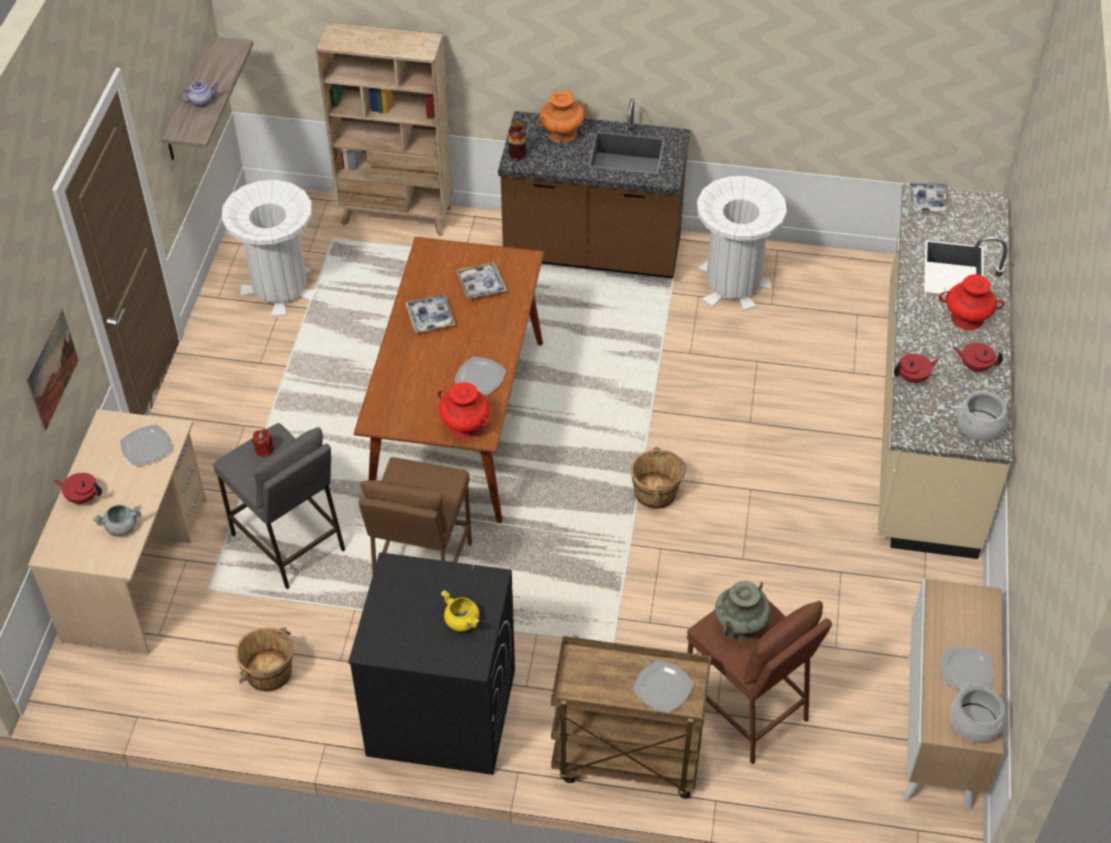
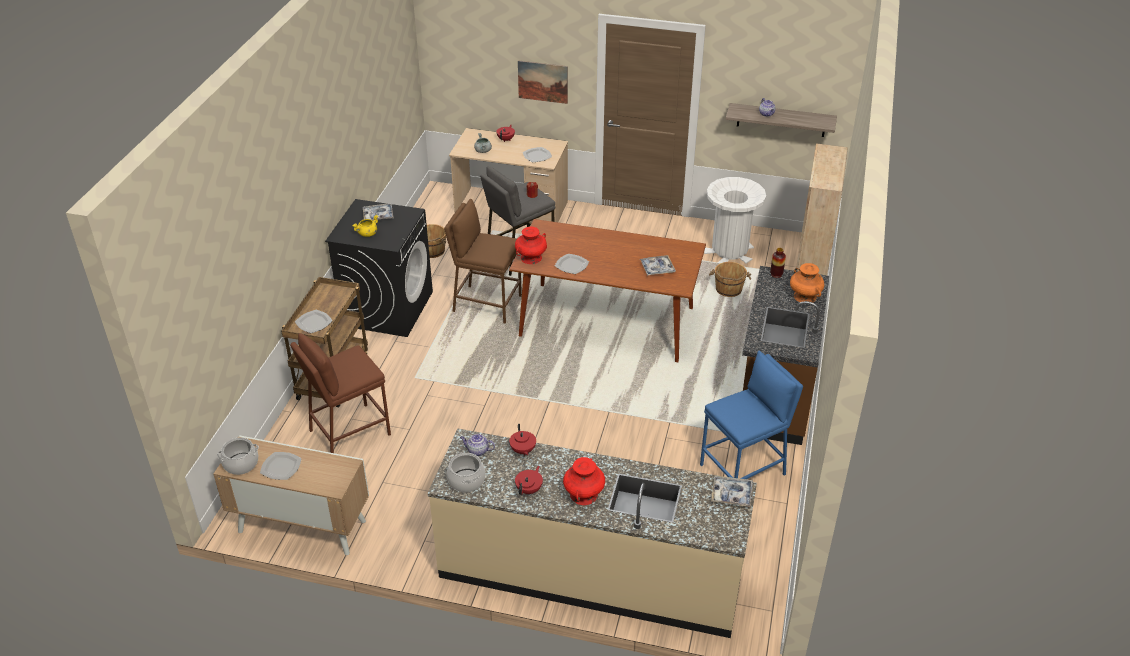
camera: 95 degrees right, 10 degrees down
tray [405,294,456,333] -> tray moved to [363,203,393,220]
brown bucket [631,447,686,509] -> brown bucket moved to [709,262,751,297]
white trash can [697,176,787,311] -> blue stool [700,351,803,479]
turquoise vase [715,581,771,640] -> none
none -> teapot [460,434,495,456]

